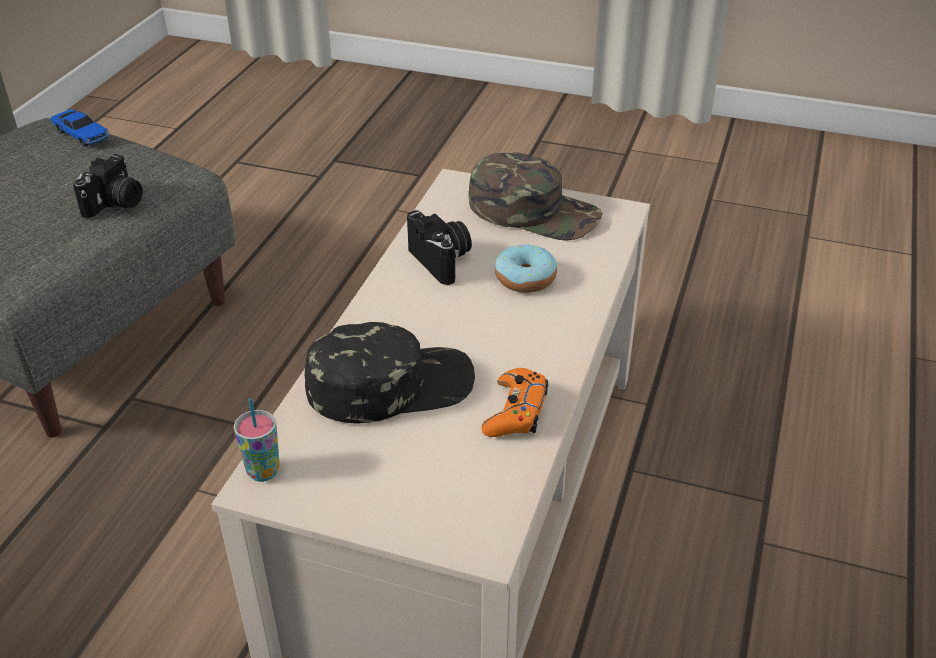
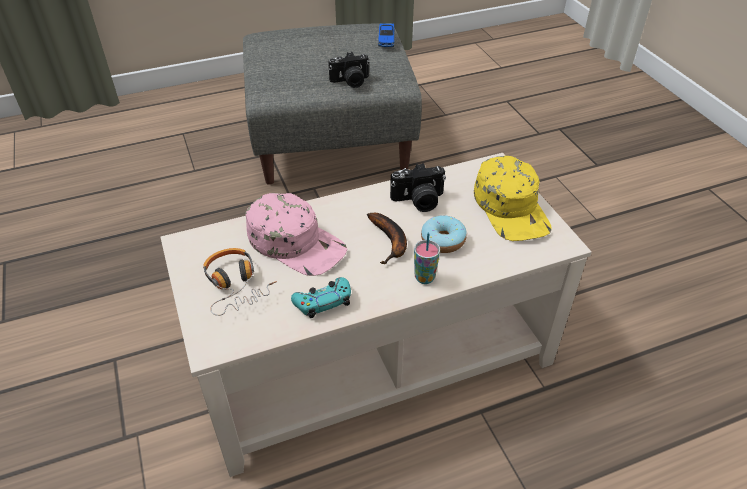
camera: 50 degrees right, 5 degrees up
cup [234,398,280,482] -> cup moved to [414,233,440,284]
black cap [305,322,475,423] -> pink cap [245,193,347,276]
camera [407,210,472,285] -> camera turned 60 degrees clockwise [390,163,446,212]
green cap [468,152,602,241] -> yellow cap [474,156,552,241]
orange game controller [482,368,548,437] -> turquoise game controller [291,277,351,318]
none -> headphones [203,248,277,316]
none -> banana [367,213,407,264]

